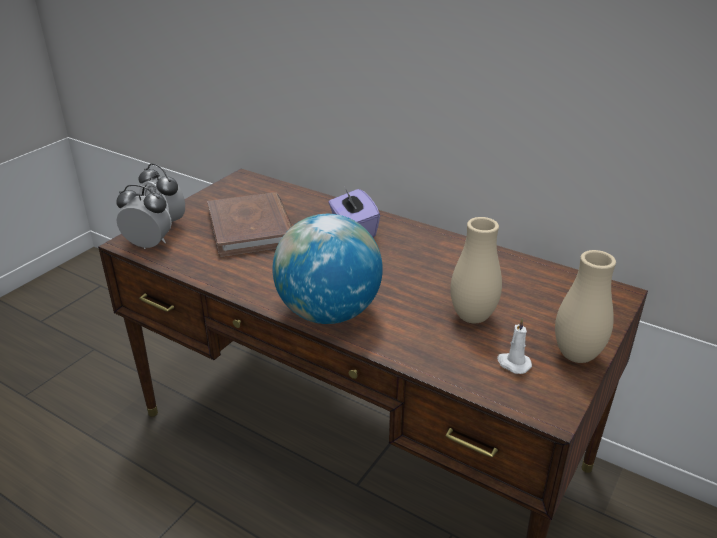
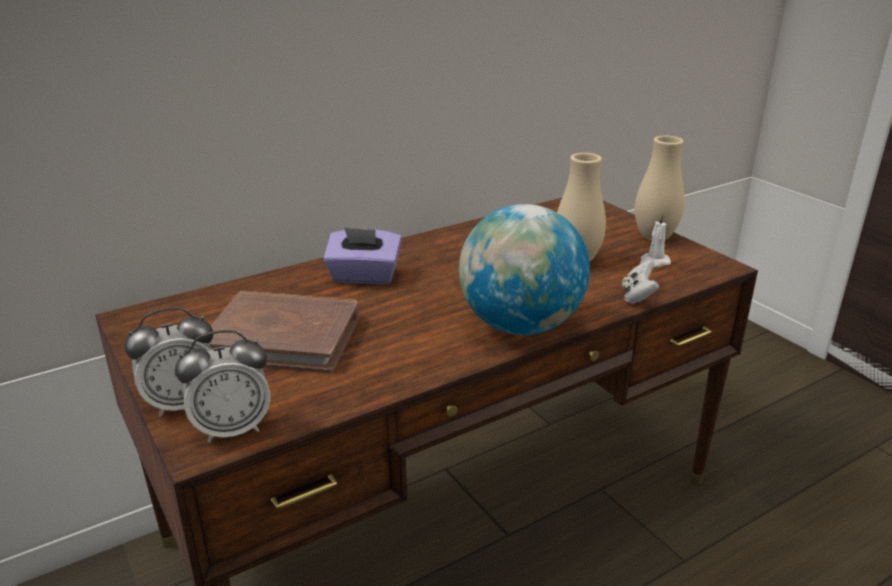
camera: 65 degrees left, 5 degrees down
alarm clock [116,185,172,249] -> alarm clock turned 150 degrees counterclockwise [175,330,270,443]
none -> white game controller [622,260,659,304]

